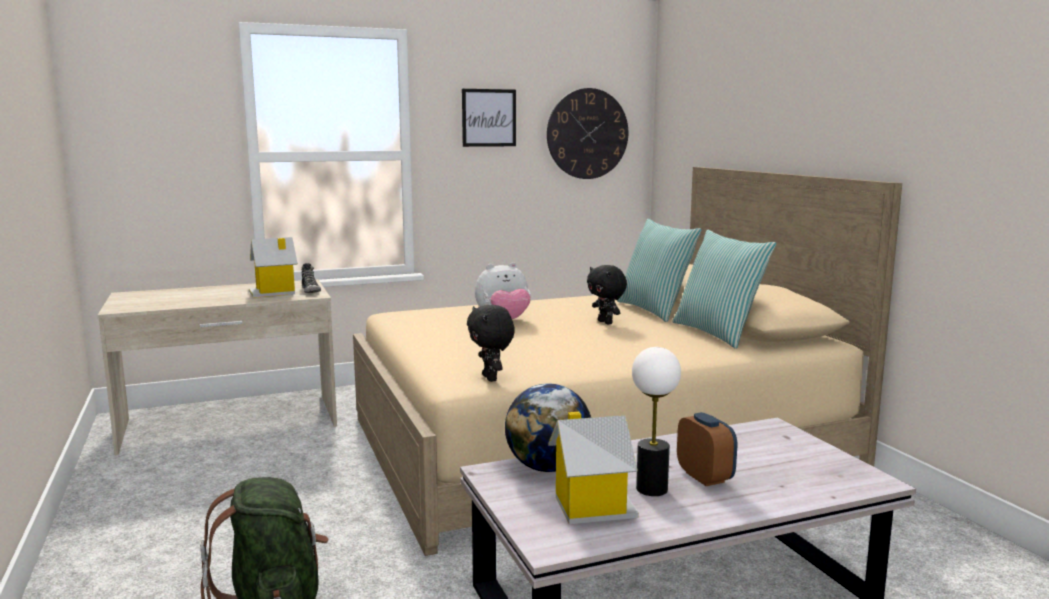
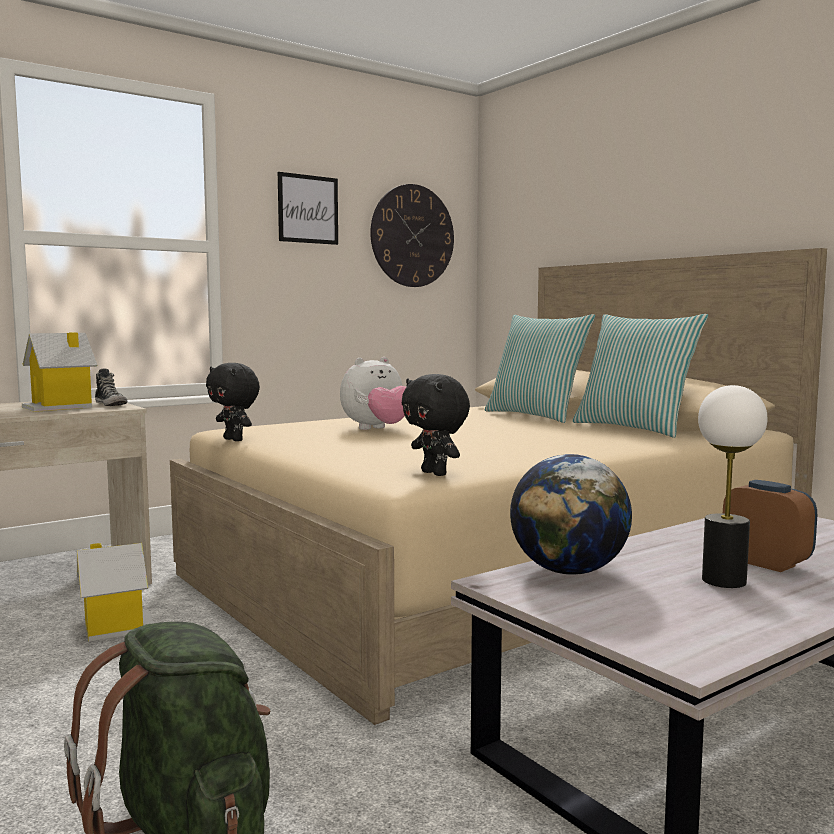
camera: 15 degrees left, 5 degrees down
toy house [548,412,639,524] -> toy house moved to [77,543,154,642]
black plush toy [587,265,627,324] -> black plush toy moved to [206,363,260,441]

